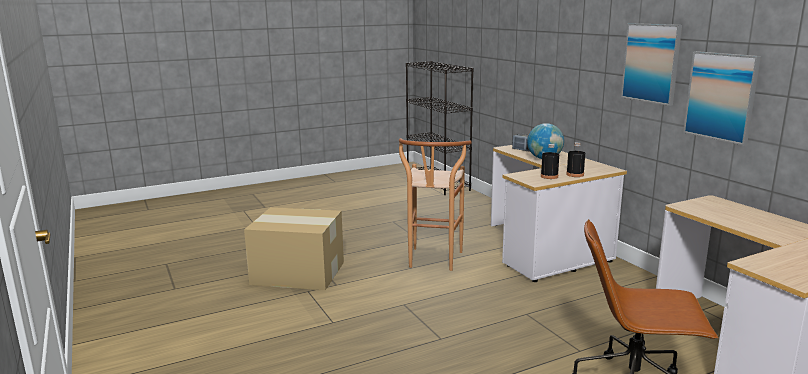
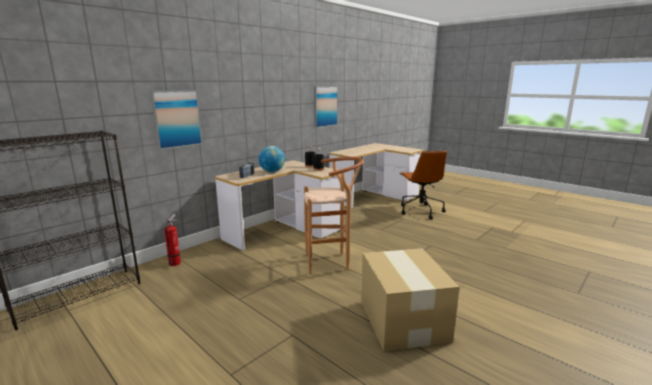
camera: 110 degrees left, 0 degrees up
picture [621,23,682,106] -> picture moved to [151,90,202,150]
none -> fire extinguisher [164,214,181,266]

